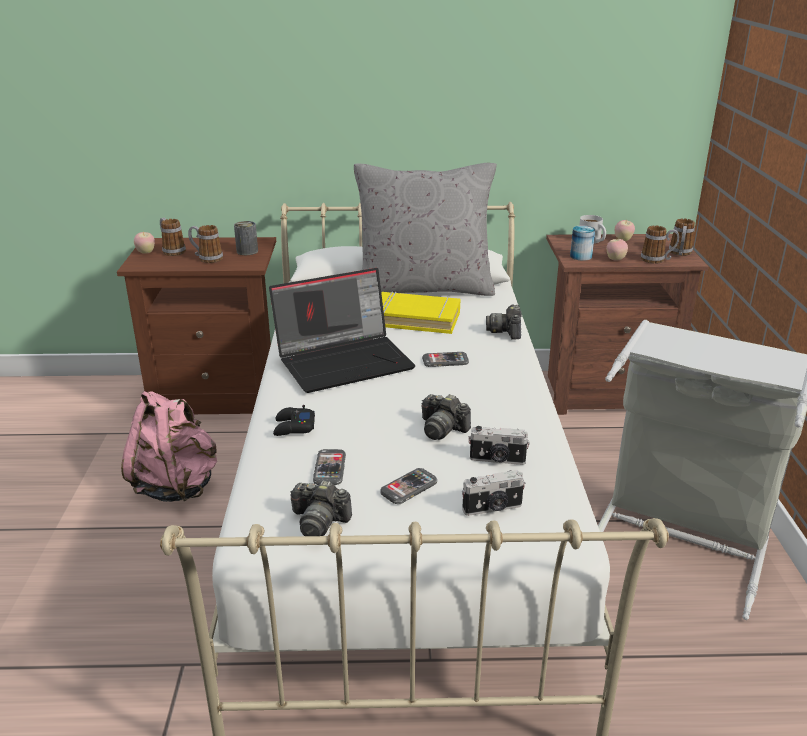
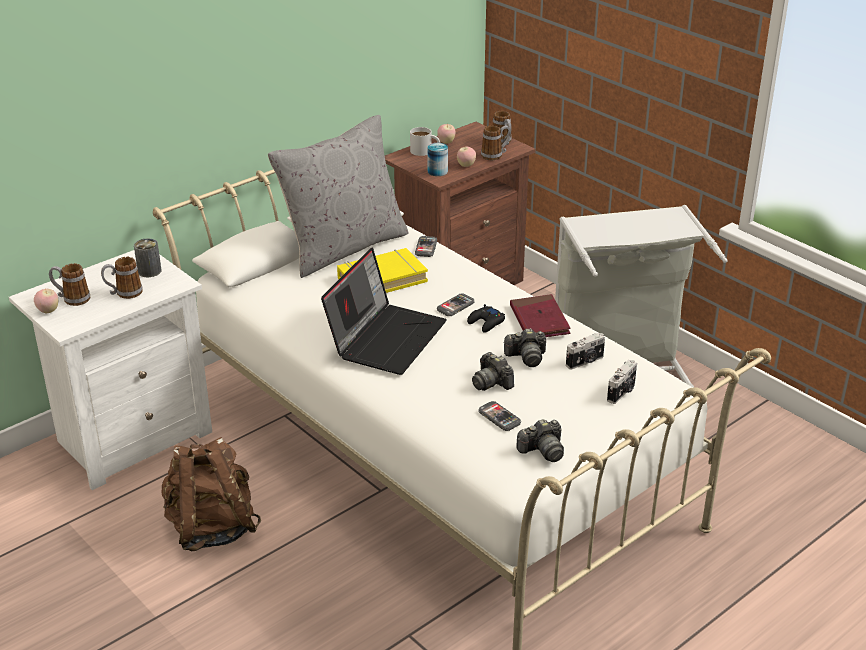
camera: 40 degrees left, 5 degrees up
brown nightstand [117,237,276,414] -> white nightstand [9,250,212,490]
pink backpack [121,391,217,502] -> brown backpack [162,437,261,551]
black game controller [273,405,315,436] -> black game controller moved to [467,304,505,333]
phone [380,468,437,504] -> phone moved to [415,236,437,257]
camera [486,305,522,340] -> camera moved to [472,352,514,391]
none -> red book [510,294,571,337]

